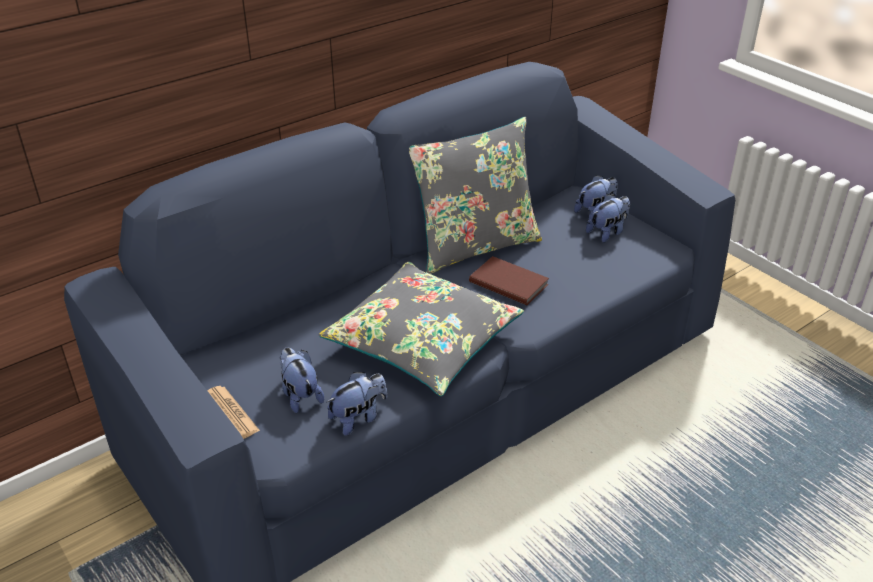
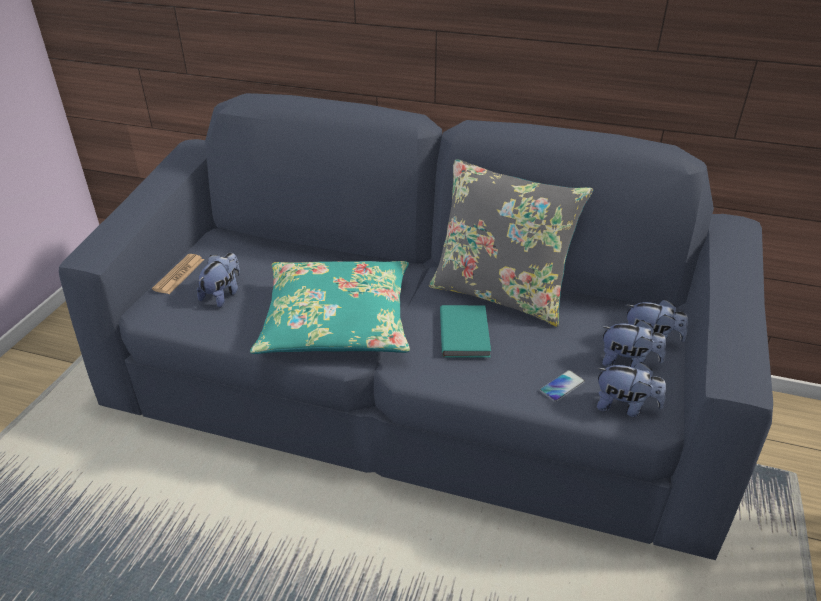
camera: 55 degrees right, 0 degrees up
grey pillow [319,262,524,396] -> turquoise pillow [250,261,410,354]
plush toy [326,372,388,436] -> plush toy moved to [596,362,666,417]
brown book [469,256,549,305] -> turquoise book [440,305,491,358]
none -> phone [539,370,585,402]

